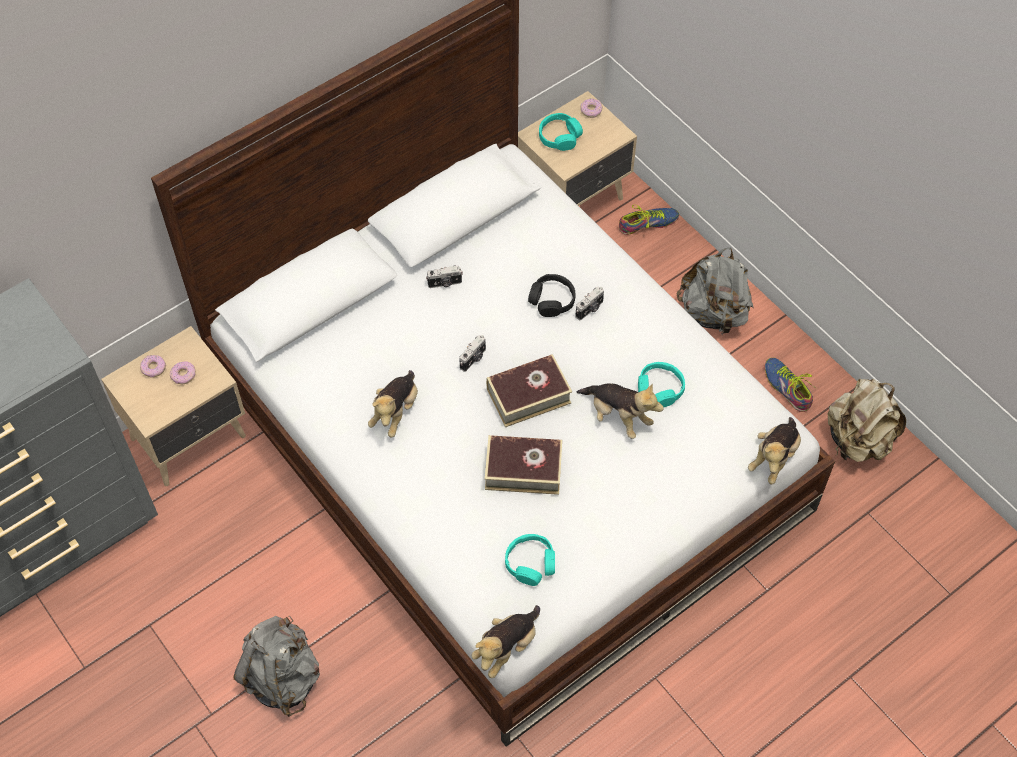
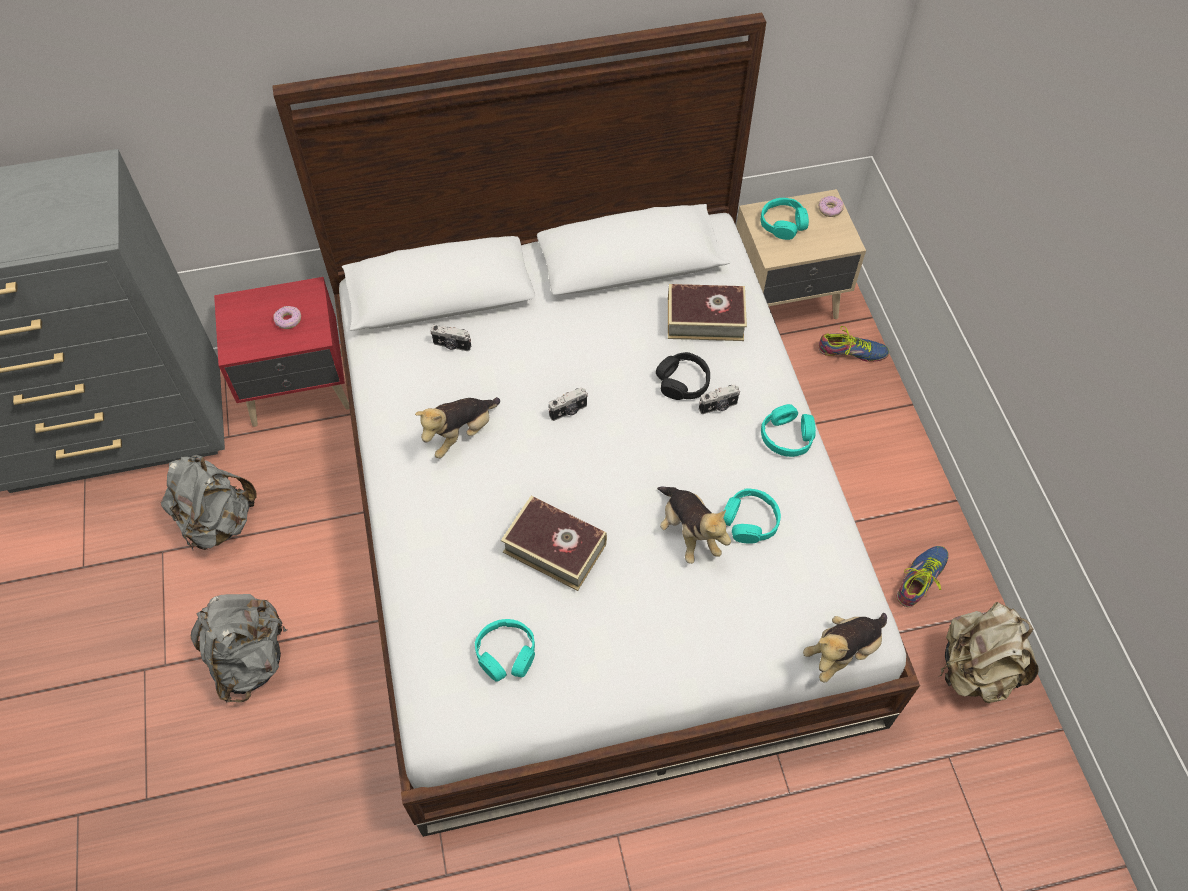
camera: 25 degrees right, 0 degrees up
beige nightstand [101,326,246,486] -> red nightstand [214,277,350,427]
donut [140,355,166,378] -> none
camera [426,266,463,288] -> camera moved to [431,325,471,351]
plush toy [472,605,540,678] -> none
book [486,354,572,427] -> book moved to [668,284,747,341]
grey backpack [676,248,753,335] -> grey backpack moved to [161,455,257,550]
shoe [765,358,816,412] -> shoe turned 45 degrees clockwise [897,546,948,607]
none -> turquoise headphones [761,404,816,457]

